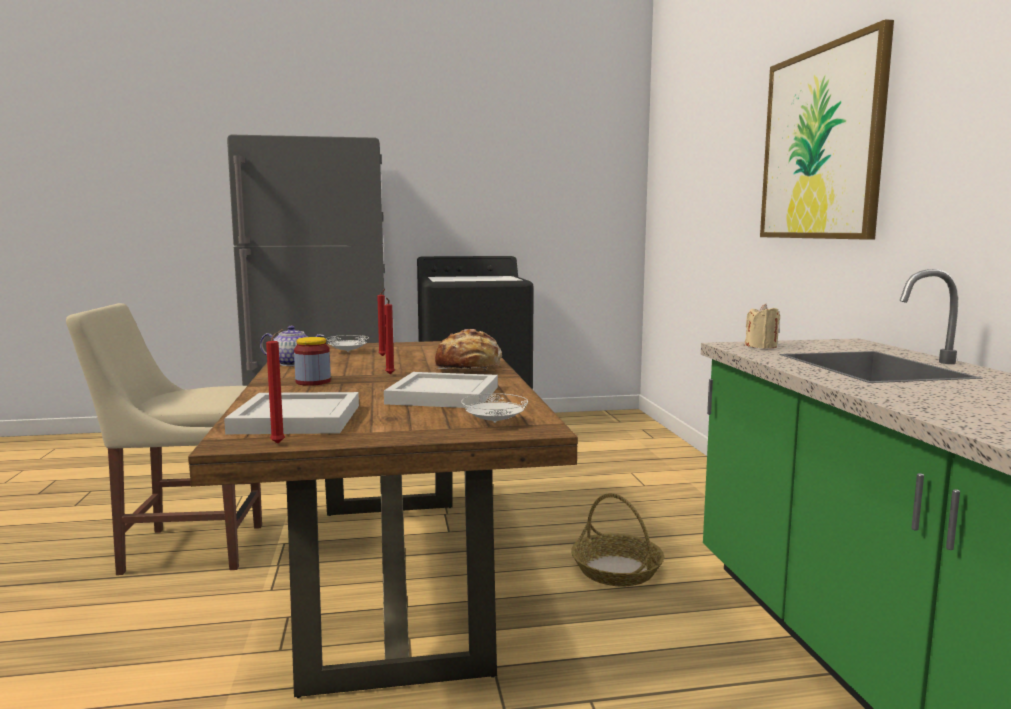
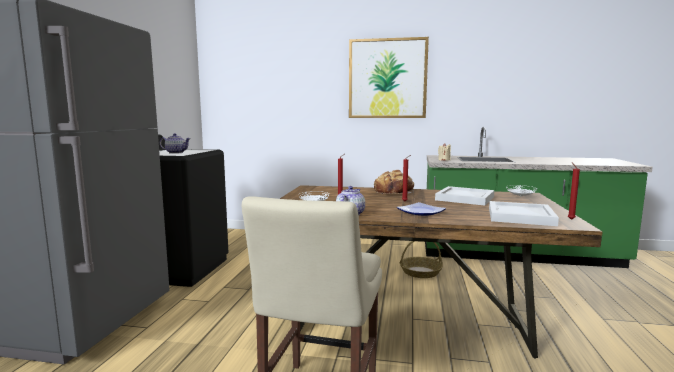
camera: 70 degrees left, 0 degrees up
jar [294,337,331,386] -> plate [397,202,446,216]
none -> teapot [160,133,191,154]

